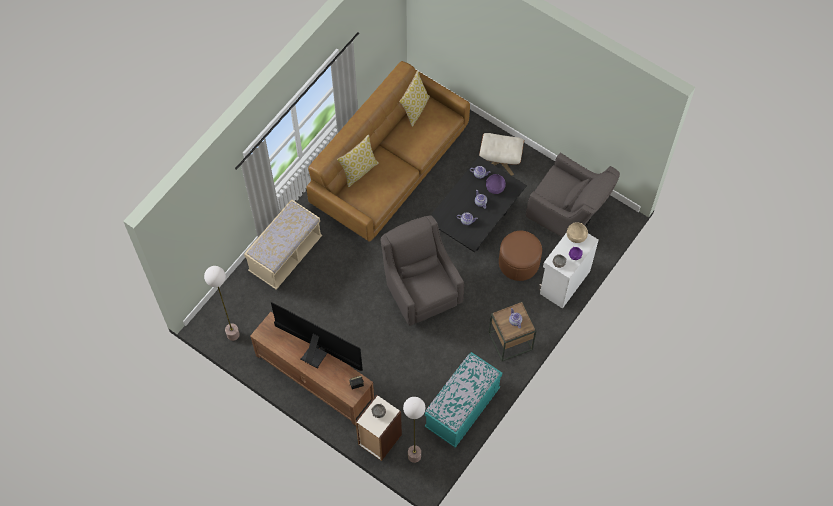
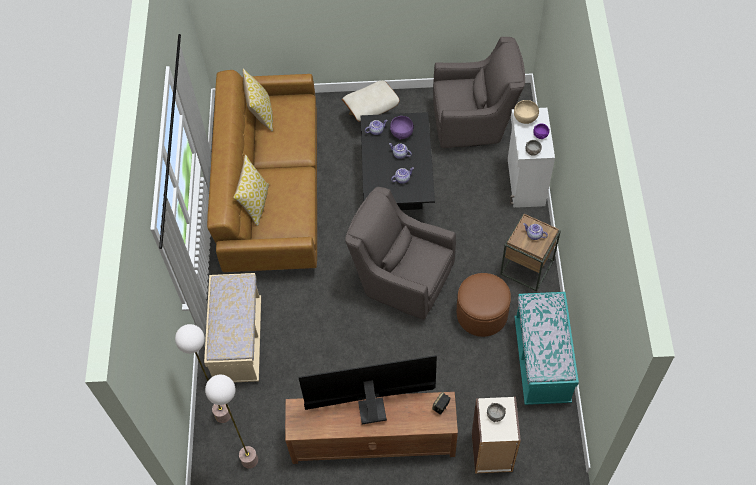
camera: 35 degrees left, 5 degrees down
floor lamp [403,397,425,463] -> floor lamp moved to [175,324,231,423]
brown ottoman [499,231,542,281] -> brown ottoman moved to [457,273,511,337]

